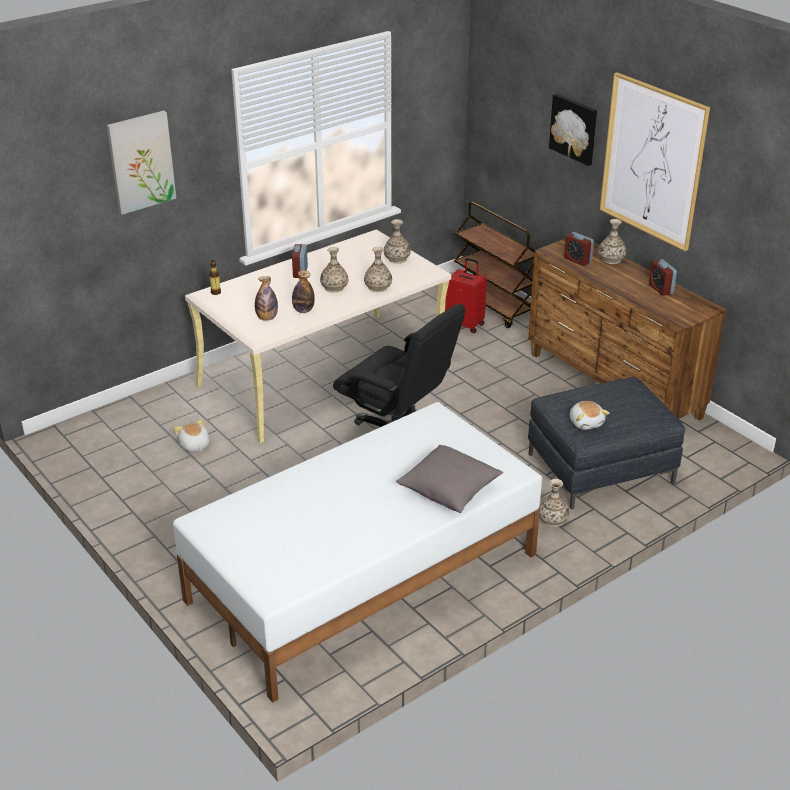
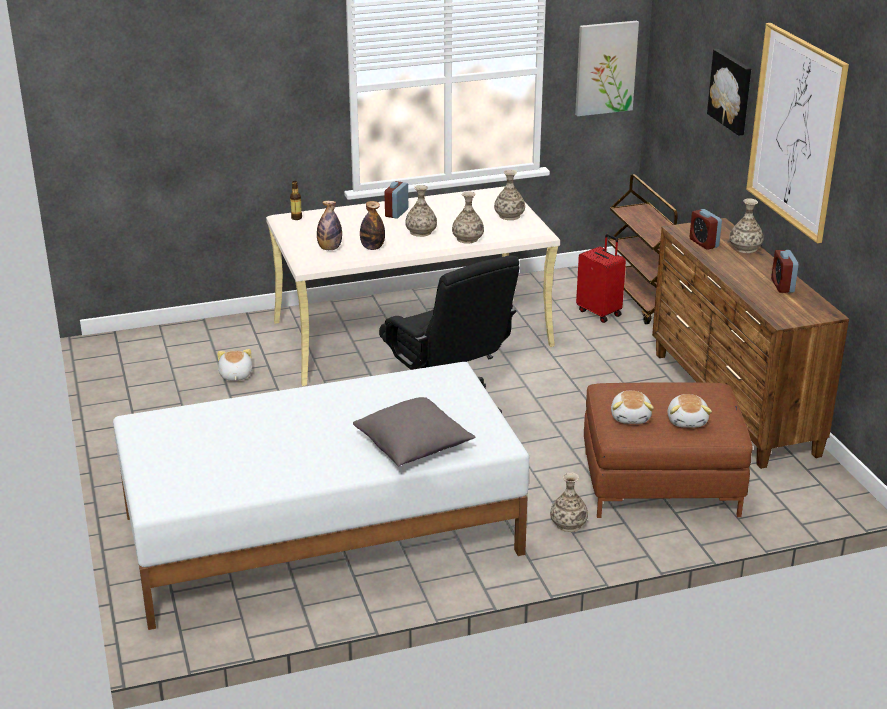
camera: 20 degrees right, 5 degrees down
picture [107,111,176,215] -> picture moved to [575,21,639,116]
grey ottoman [528,377,685,509] -> brown ottoman [584,382,753,518]
none -> plush toy [668,394,712,428]

